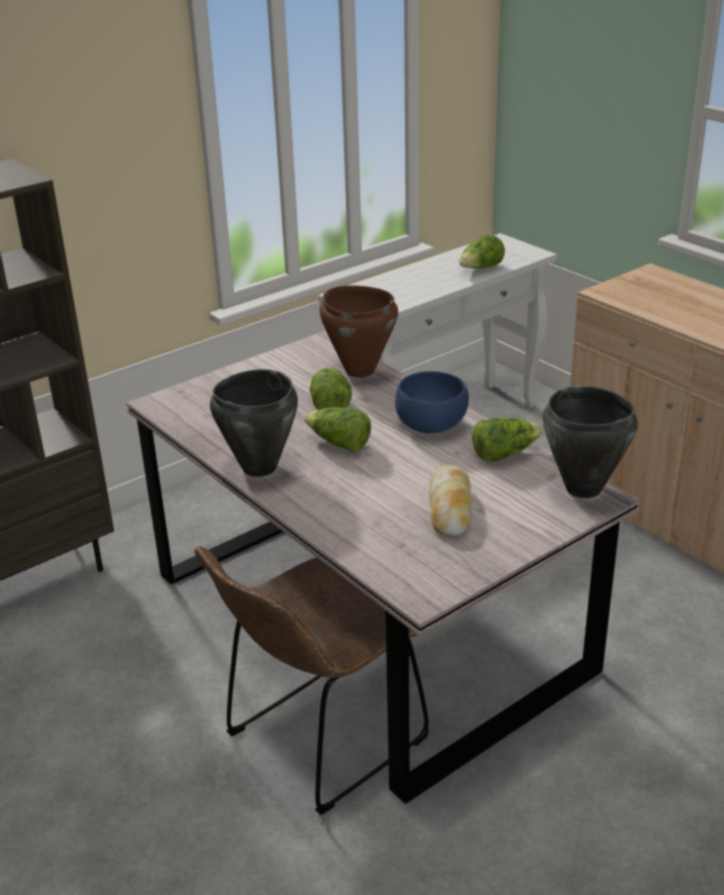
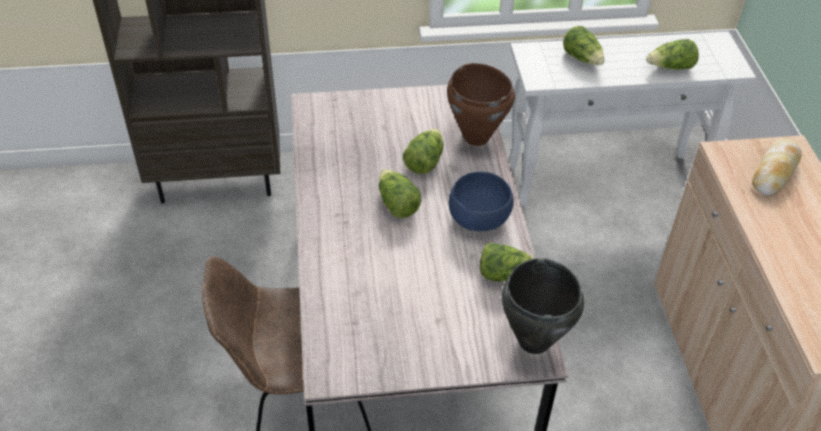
camera: 30 degrees right, 15 degrees up
black cooking pot [210,369,298,477] -> none
bread [429,465,472,537] -> bread moved to [752,139,802,196]
none -> lettuce [563,26,605,65]

